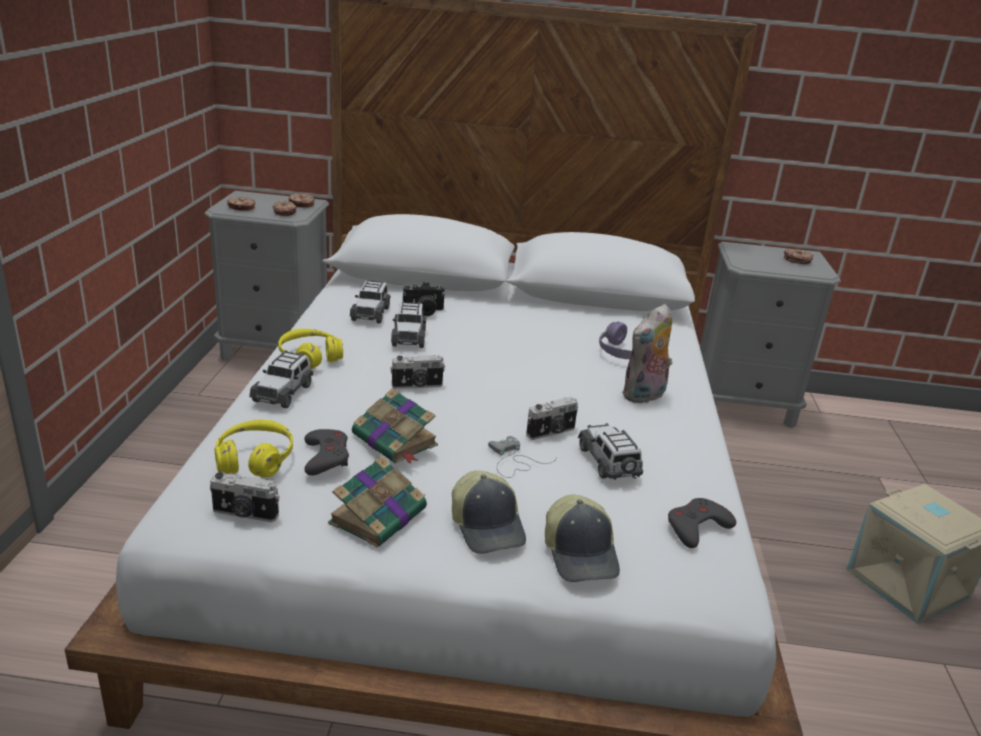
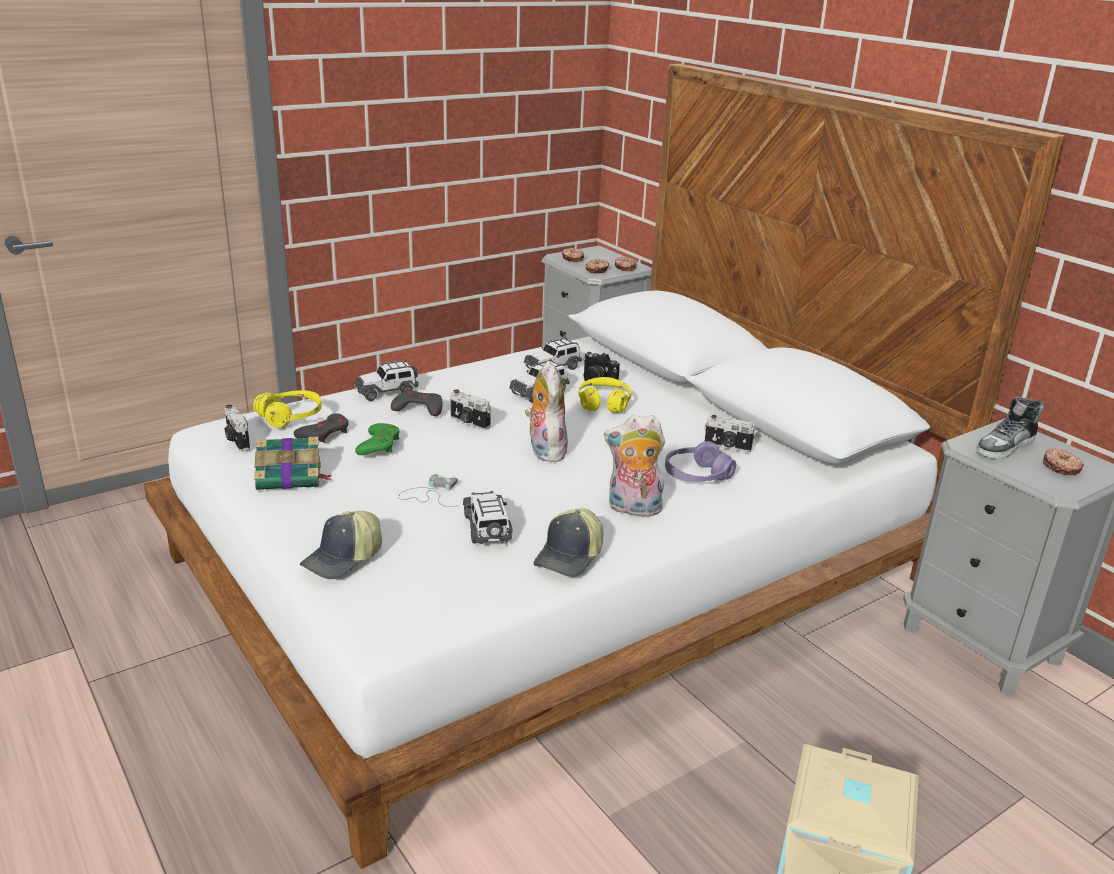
camera: 50 degrees right, 0 degrees up
yellow headphones [278,329,343,369] -> yellow headphones moved to [578,377,631,413]
book [352,388,438,464] -> green game controller [355,423,400,455]
cap [452,471,526,554] -> cap moved to [534,508,603,577]
camera [526,397,578,440] -> camera moved to [705,415,756,452]
toy car [578,423,643,480] -> toy car turned 45 degrees counterclockwise [463,491,512,544]
grey game controller [668,498,736,548] -> grey game controller moved to [391,389,442,416]
none -> plush toy [525,361,568,462]
none -> shoe [977,397,1044,459]

